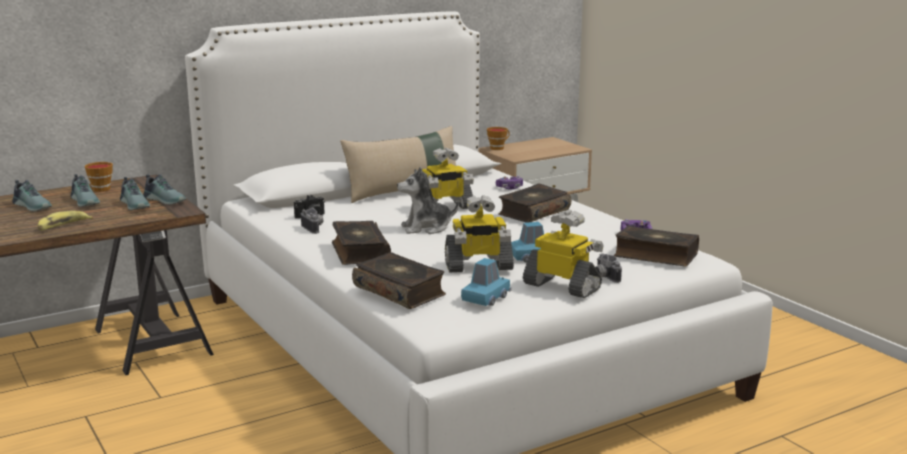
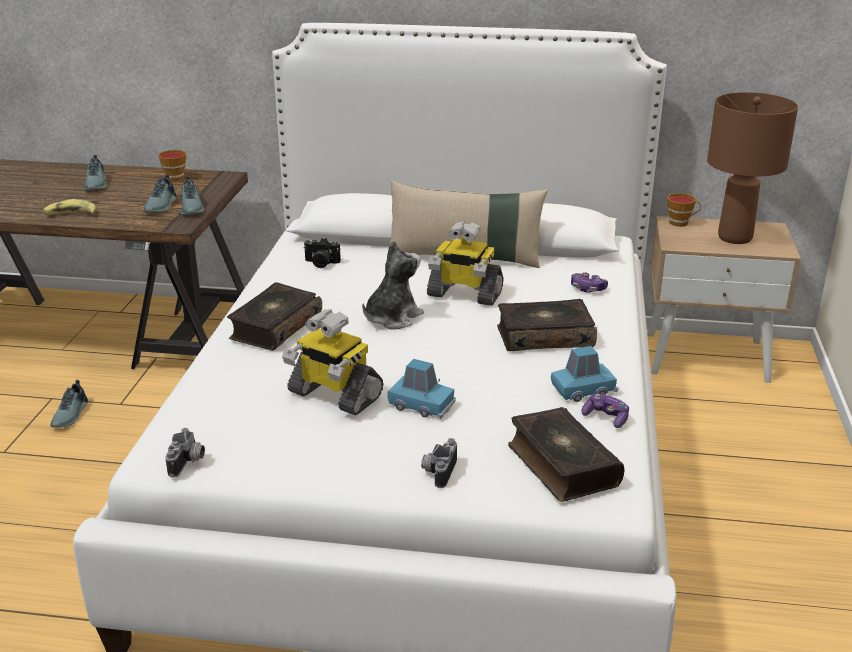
camera: 40 degrees right, 10 degrees up
shoe [71,174,100,207] -> shoe moved to [50,380,88,427]
camera [301,207,323,234] -> camera moved to [165,428,205,478]
book [352,252,446,309] -> none
plush toy [397,167,459,234] -> plush toy turned 105 degrees clockwise [362,241,424,329]
blue toy car [461,258,512,306] -> blue toy car moved to [551,346,618,402]
toy robot [523,209,603,298] -> none
none -> brown table lamp [707,92,798,244]

